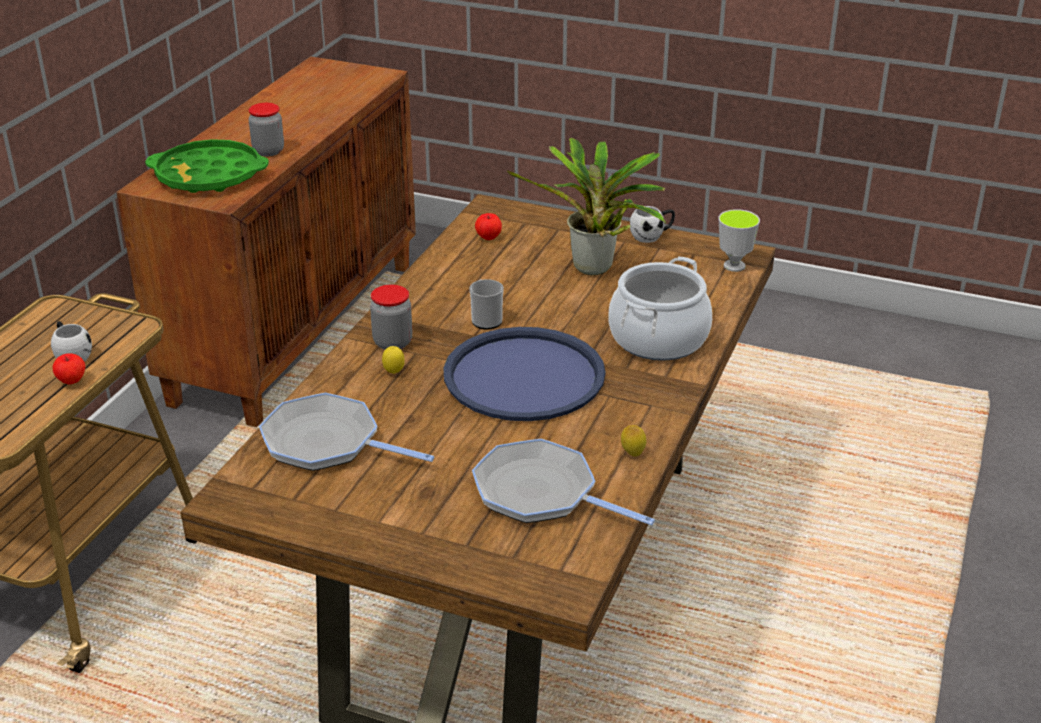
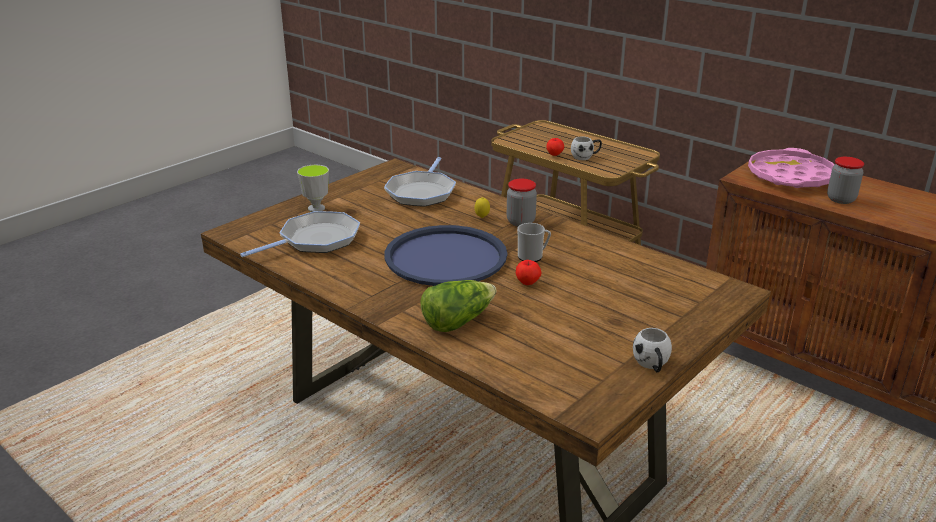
camera: 110 degrees right, 5 degrees down
green tray [145,139,269,193] -> pink tray [748,148,834,188]
frying pan [259,393,434,471] -> frying pan turned 150 degrees clockwise [384,157,456,207]
apple [475,213,502,240] -> apple moved to [516,260,542,285]
potted plant [507,138,666,275] -> none
cooking pot [608,257,712,361] -> lettuce [421,280,496,332]
lemon [621,425,646,457] -> none
cup [719,209,760,272] -> cup moved to [297,165,329,212]

